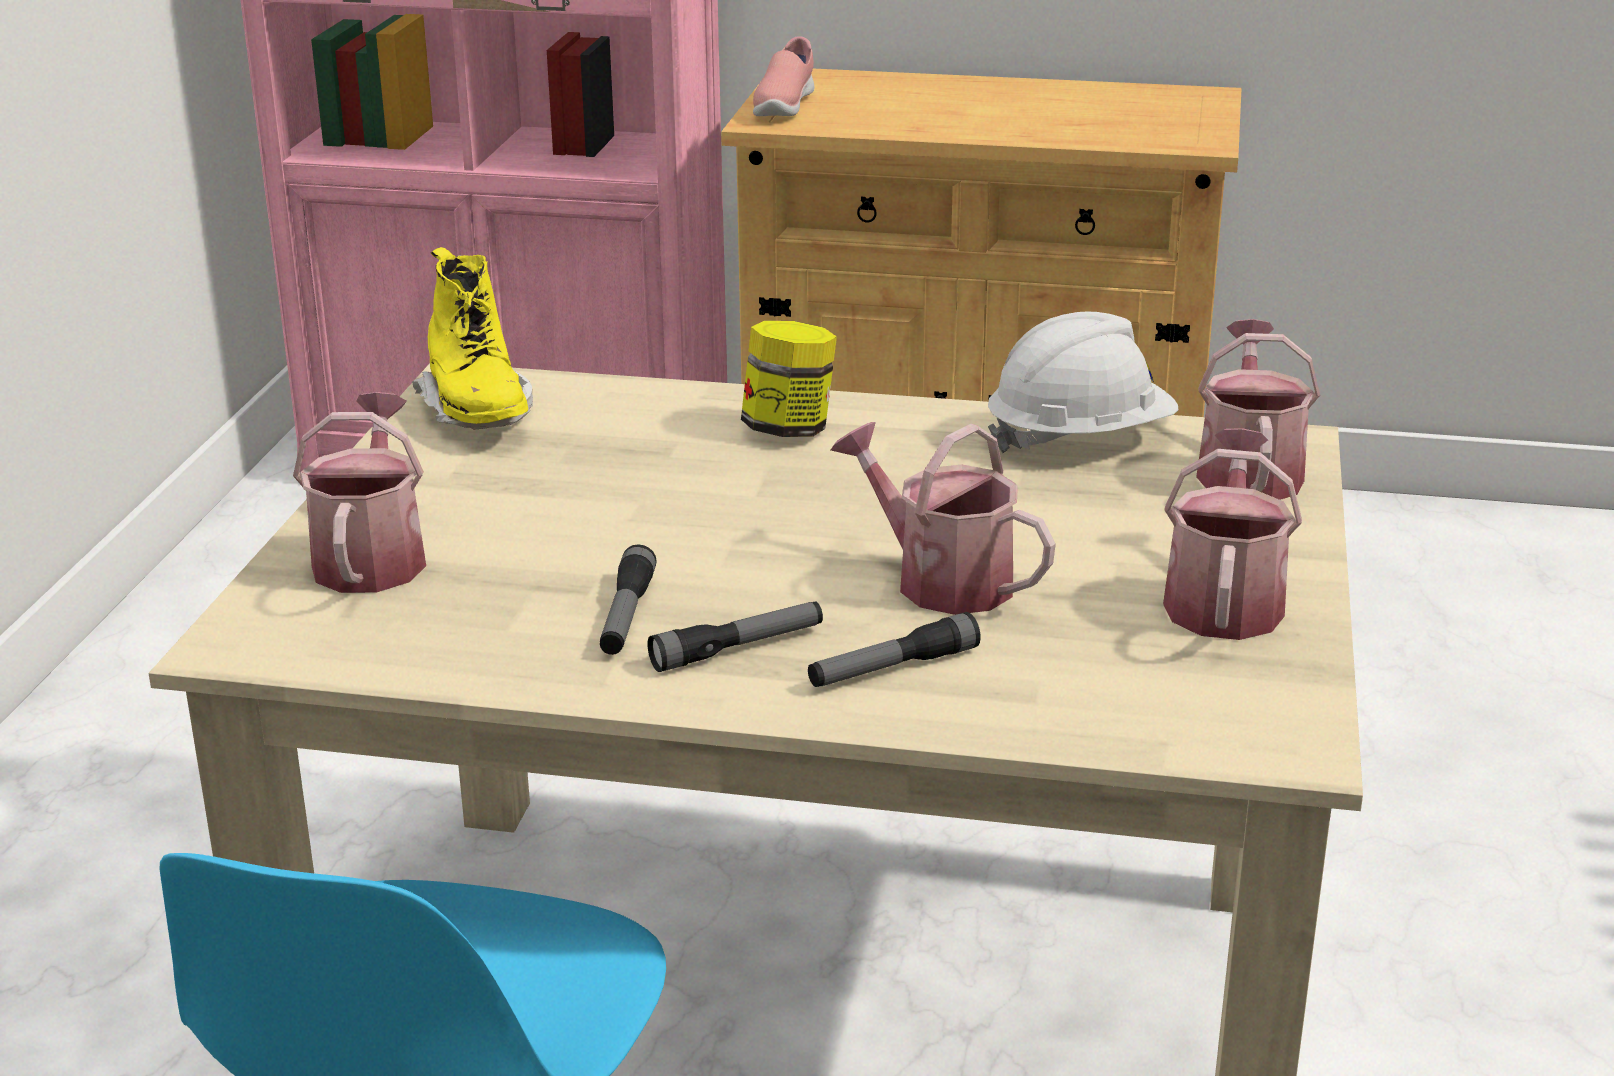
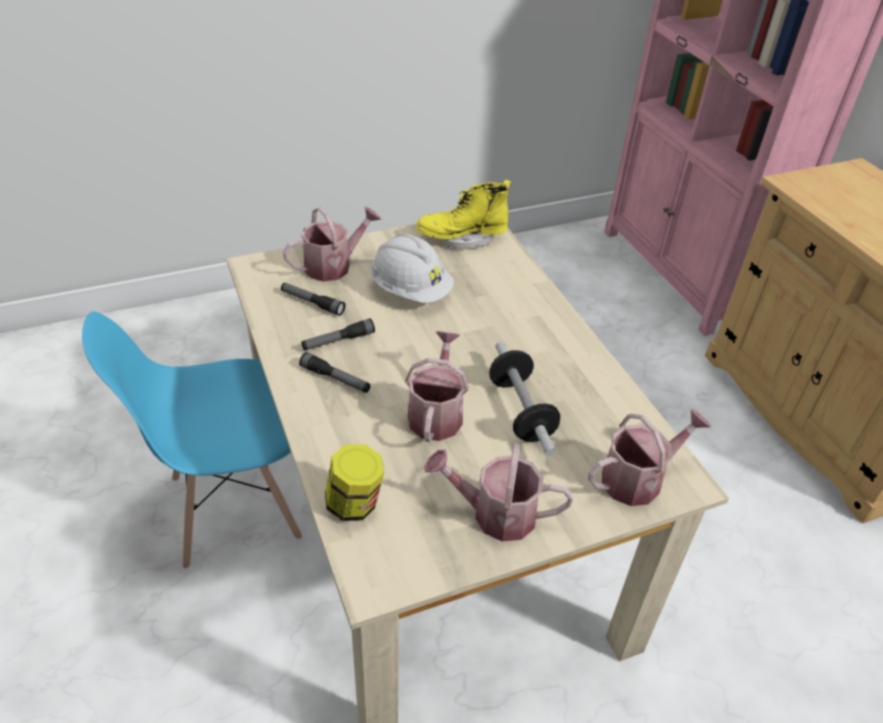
camera: 55 degrees right, 15 degrees up
yellow boot [412,247,533,430] -> yellow boot turned 45 degrees clockwise [416,179,512,248]
jar [741,321,837,437] -> jar moved to [325,444,384,521]
pink shoe [753,36,814,116] -> none
flashlight [808,612,981,687] -> flashlight moved to [281,283,346,316]
white hard hat [988,312,1179,453] -> white hard hat moved to [370,234,454,303]
watering can [1163,428,1302,640] -> watering can turned 150 degrees counterclockwise [424,444,573,541]
none -> dumbbell [489,342,560,456]

